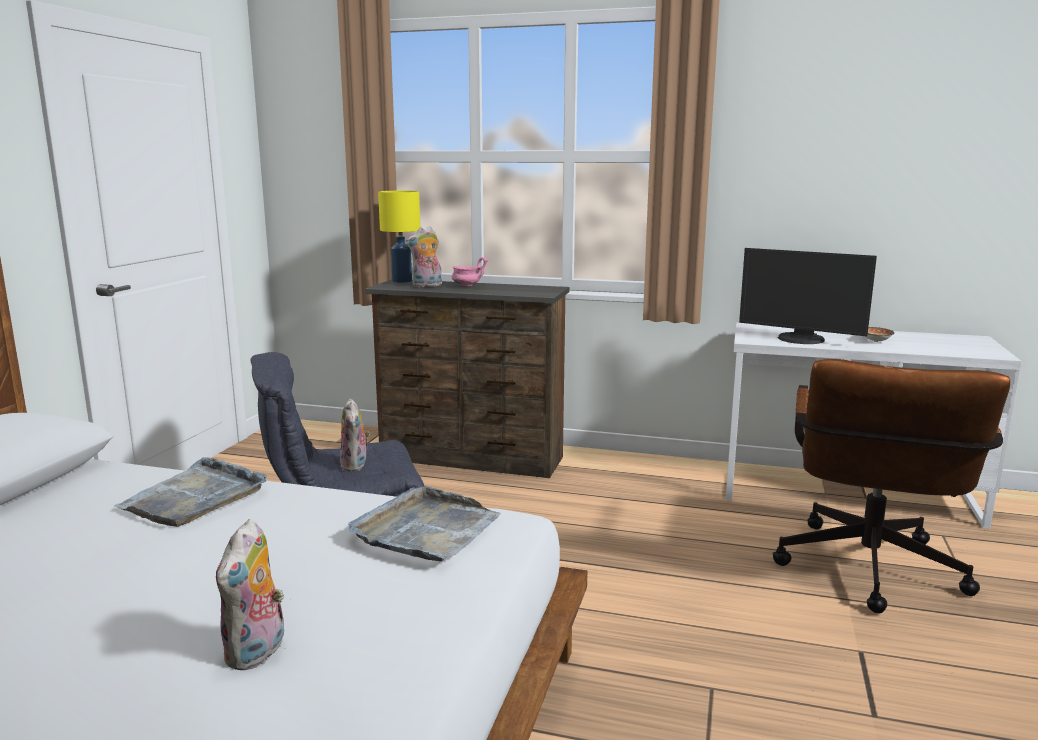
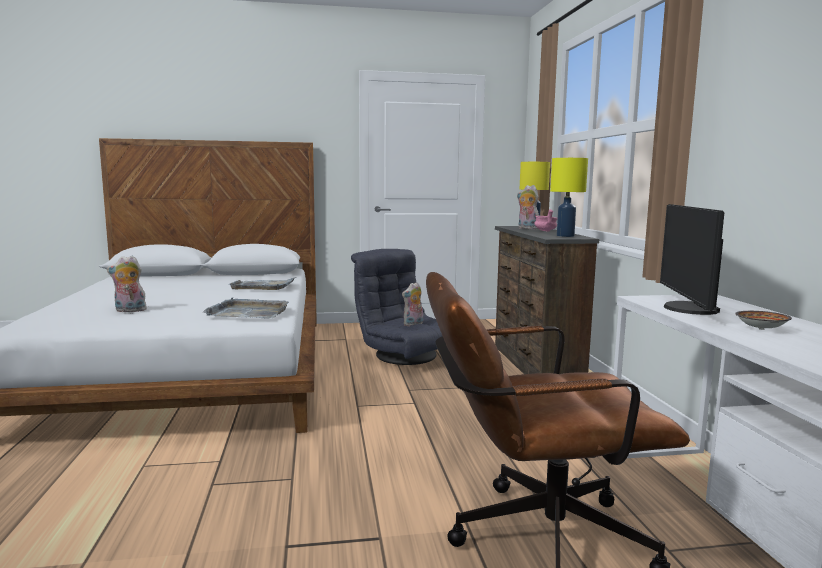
camera: 65 degrees right, 5 degrees down
none -> yellow table lamp [550,158,588,237]

